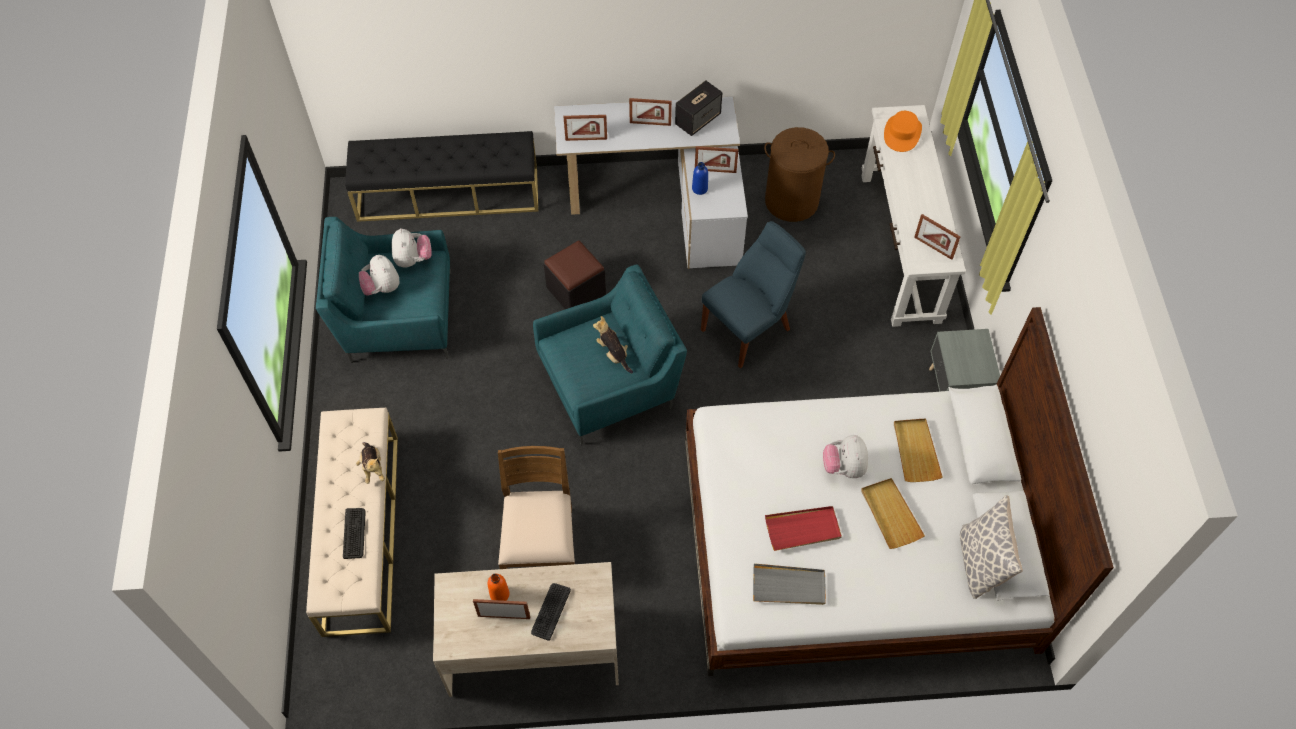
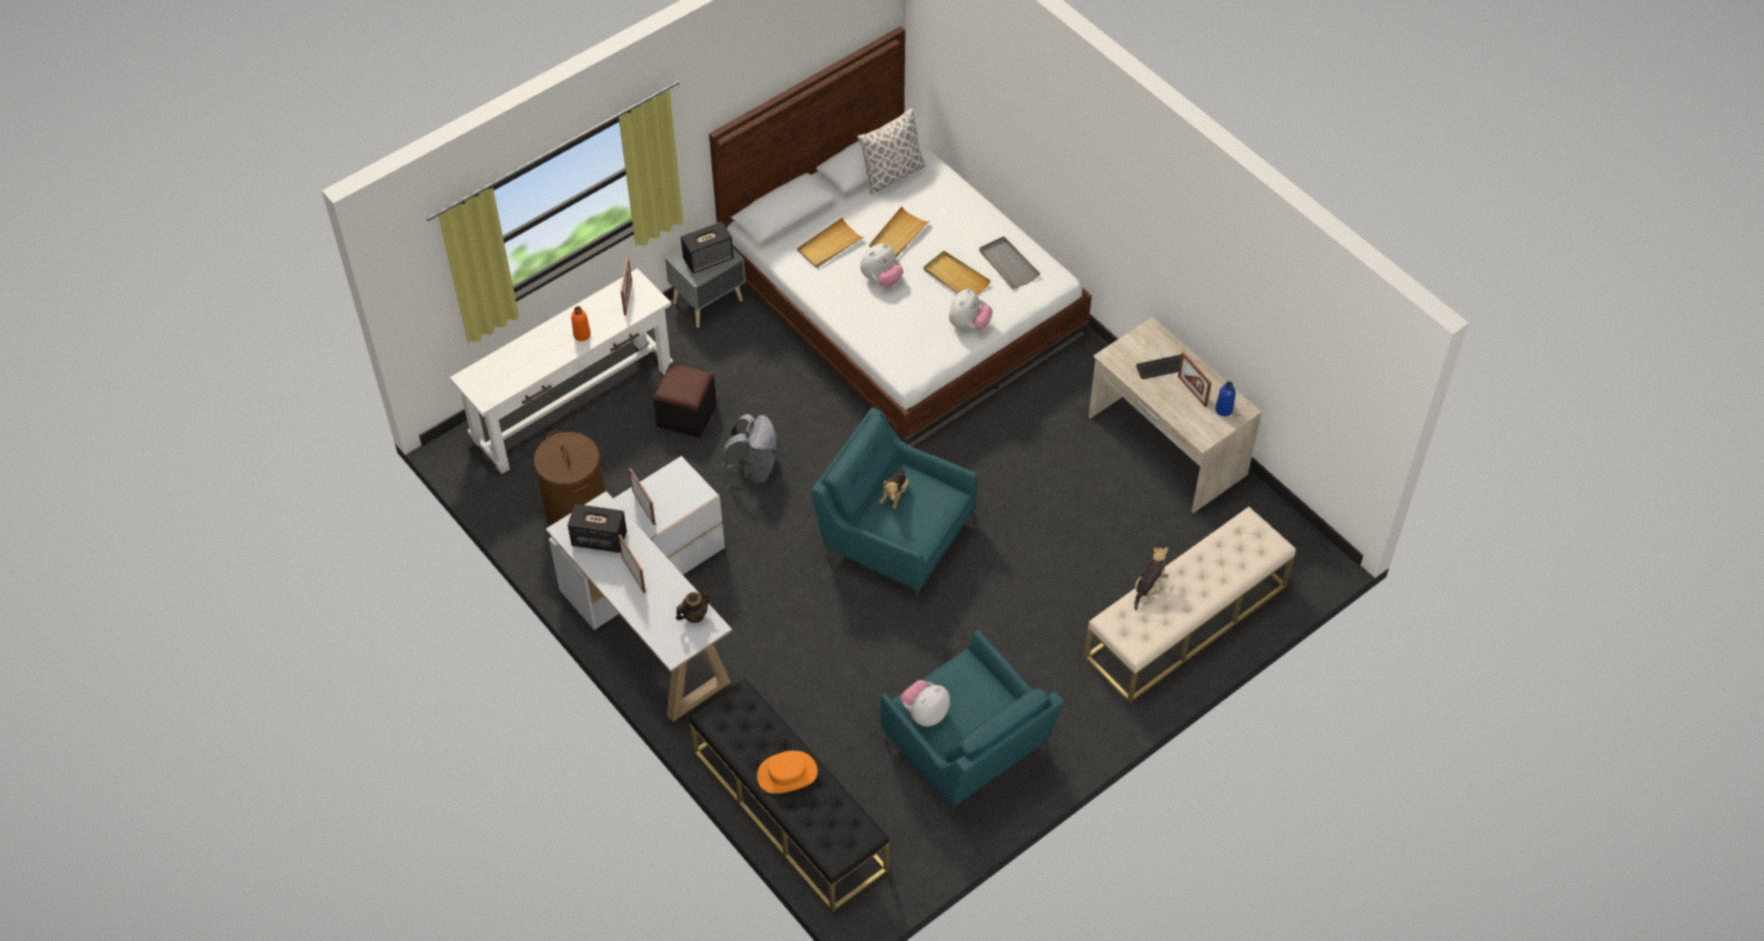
camera: 125 degrees left, 5 degrees down
keyboard [343,508,366,559] -> none
plush toy [359,255,399,295] -> plush toy moved to [949,288,993,330]
orange bottle [488,574,510,601] -> orange bottle moved to [571,306,591,341]
brown chair [498,446,575,569] -> none
black ottoman [544,240,606,309] -> black ottoman moved to [653,363,717,438]
picture frame [564,115,607,141] -> teapot [676,589,711,623]
blue bottle [692,162,708,195] -> blue bottle moved to [1215,381,1236,416]
blue chair [701,221,806,368] -> grey backpack [722,414,777,484]
red tray [765,506,842,551] -> beige tray [924,251,991,295]
orange hat [884,111,922,152] -> orange hat moved to [757,751,818,794]
none -> speaker [681,221,734,273]

